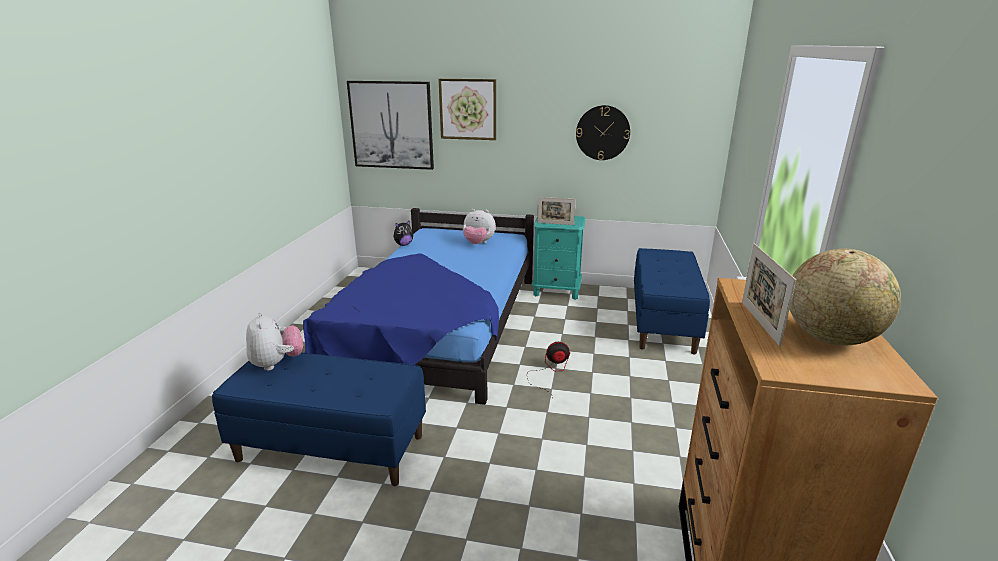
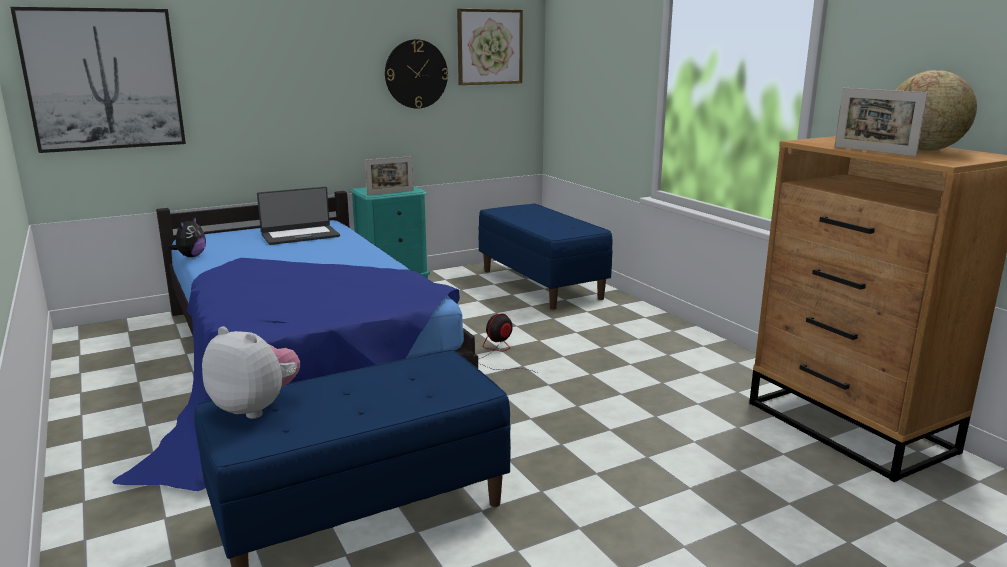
camera: 40 degrees left, 5 degrees down
picture [439,79,496,140] -> picture moved to [457,9,523,85]
plush toy [463,209,496,244] -> laptop [257,187,340,245]

